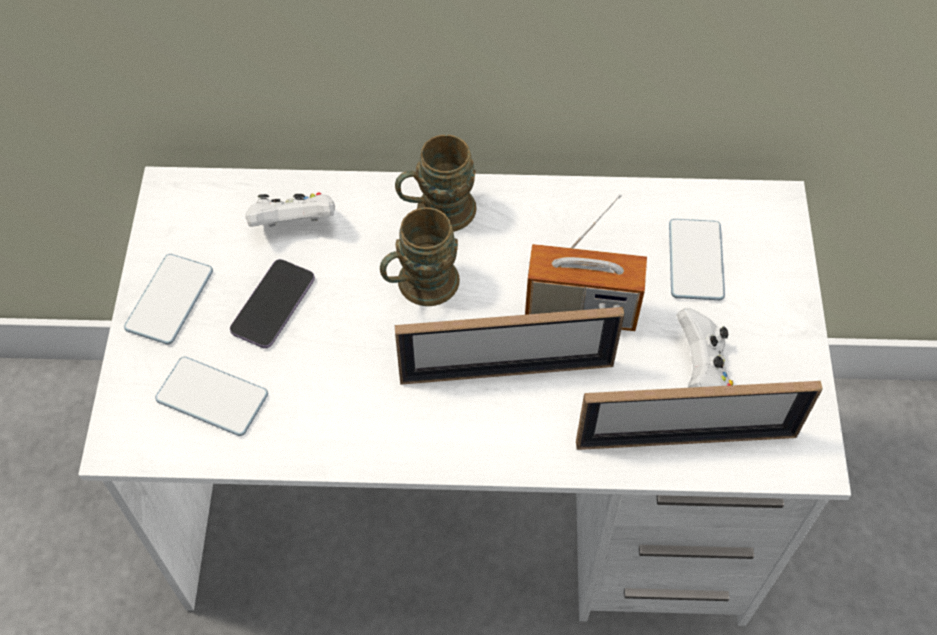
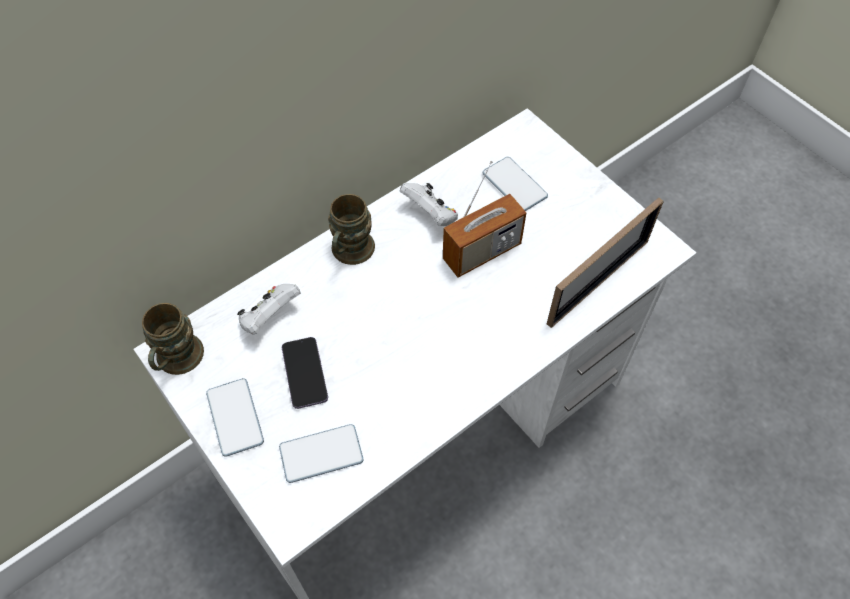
camera: 40 degrees left, 0 degrees up
brown mug [380,207,460,306] -> brown mug moved to [142,303,204,375]
picture frame [395,307,624,385] -> none
white game controller [676,308,733,388] -> white game controller moved to [400,183,458,226]

